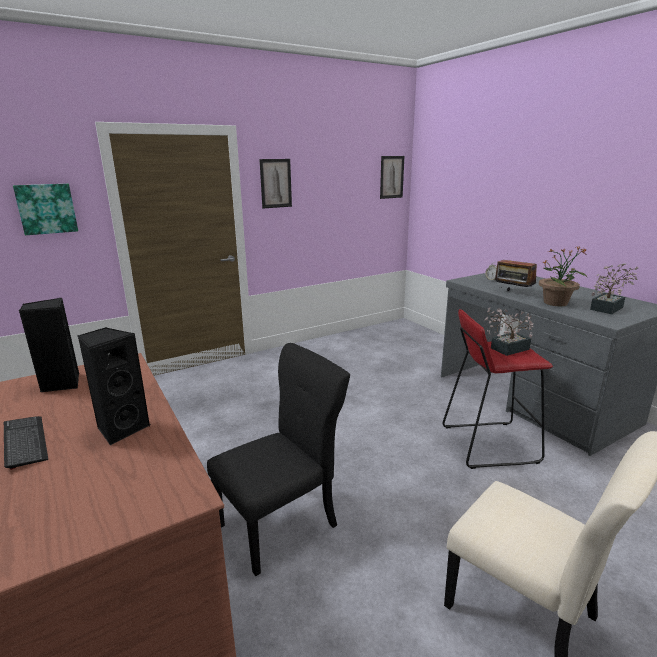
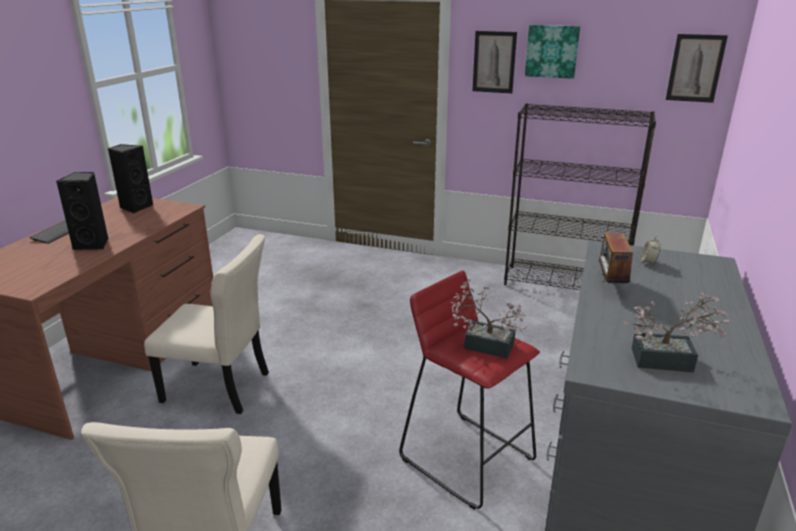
camera: 50 degrees right, 5 degrees up
picture [13,184,78,235] -> picture moved to [525,25,580,79]
black chair [207,343,350,576] -> beige chair [144,234,269,414]
potted plant [539,245,587,306] -> none
none -> black bookcase [504,103,656,290]

